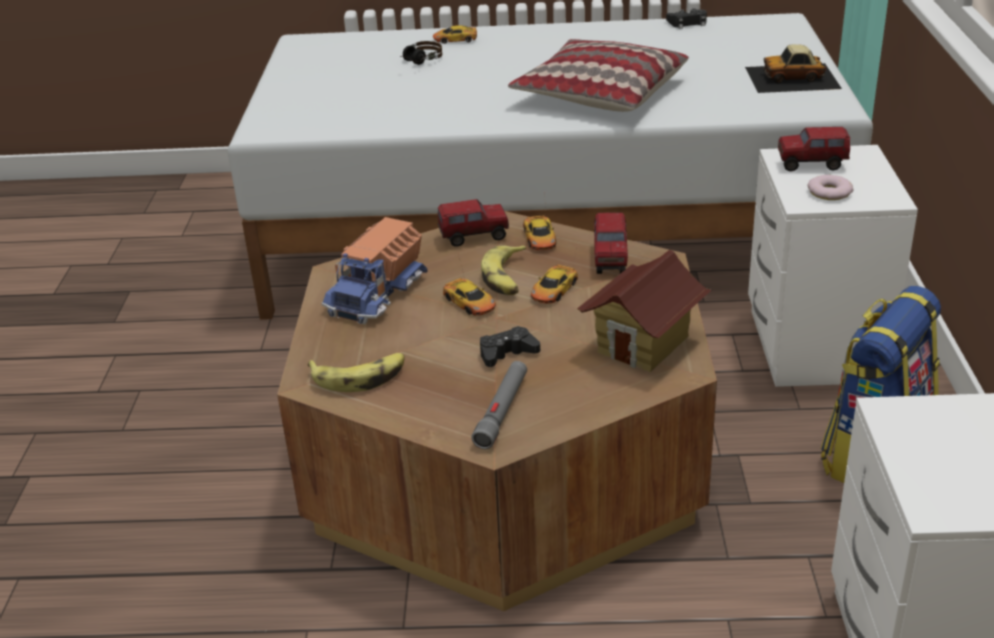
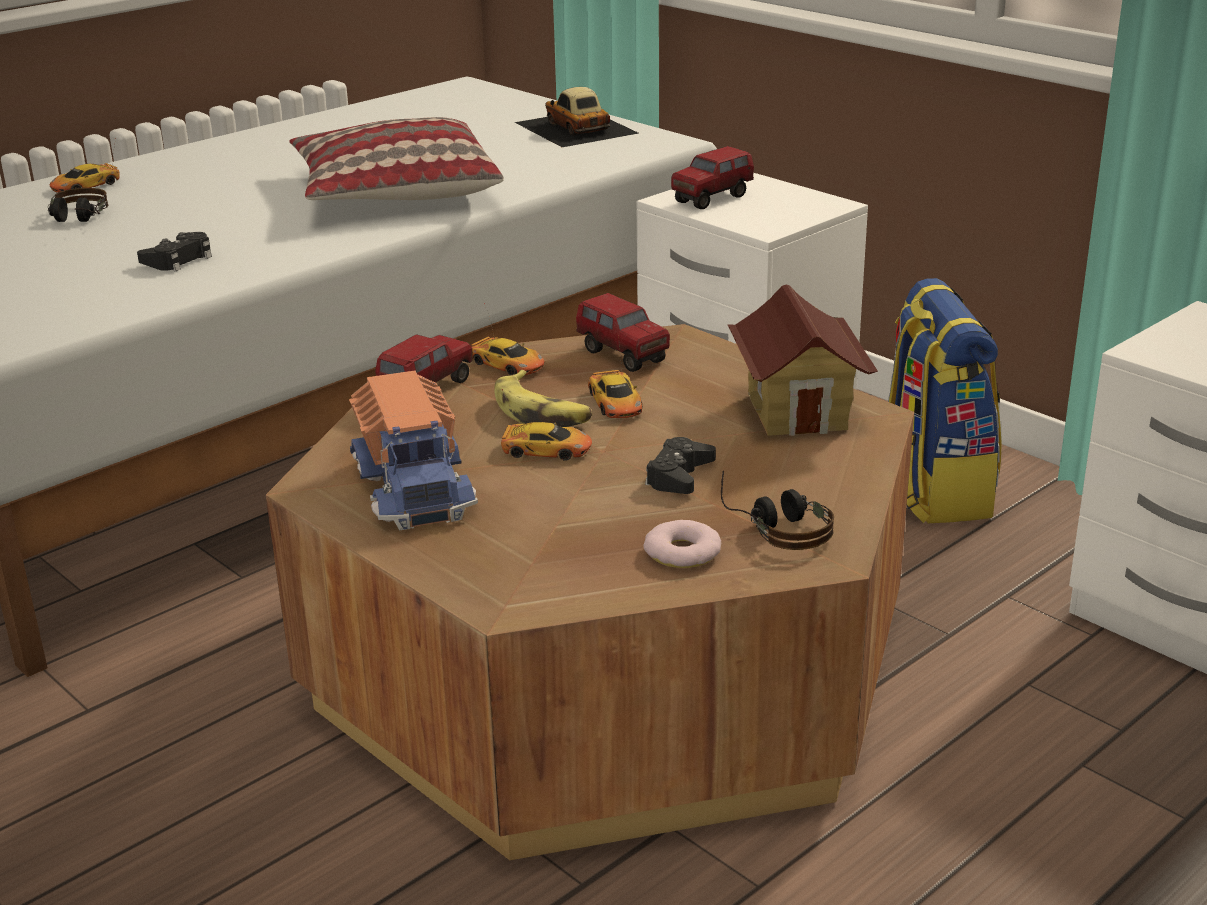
camera: 45 degrees left, 5 degrees down
banana [308,353,405,392] -> none
grey flashlight [471,361,527,449] -> headphones [721,471,834,550]
black game controller [666,8,707,29] -> black game controller moved to [137,232,212,272]
toy car [745,44,842,93] -> toy car turned 105 degrees clockwise [515,87,639,147]
donut [808,175,853,200] -> donut moved to [644,520,721,568]

